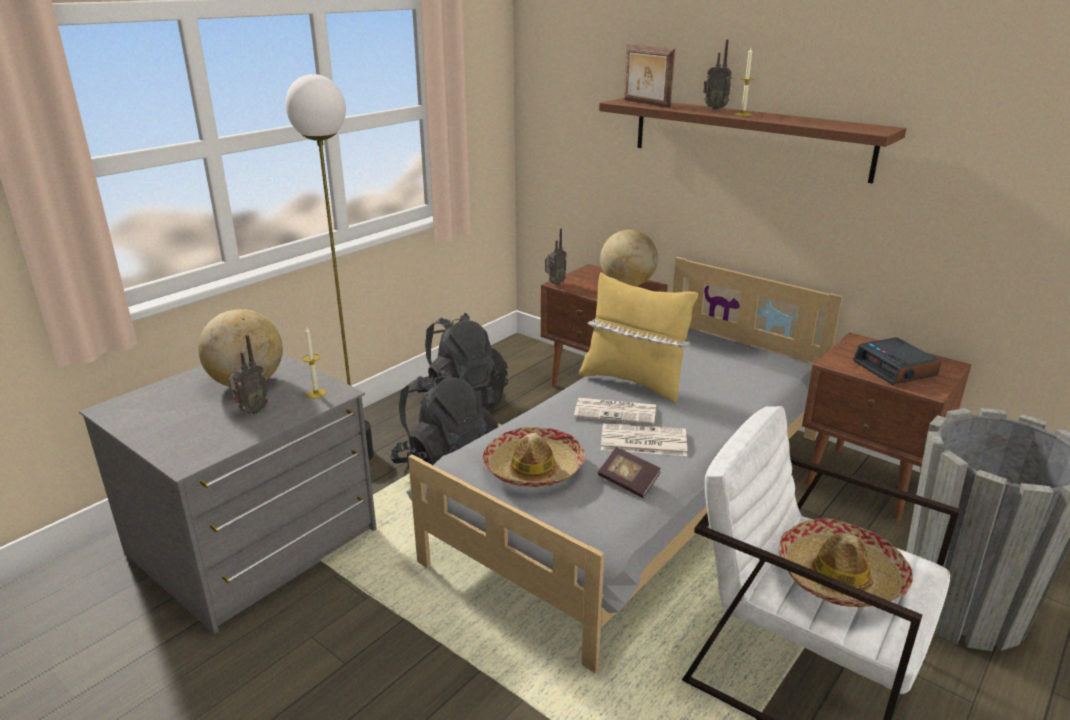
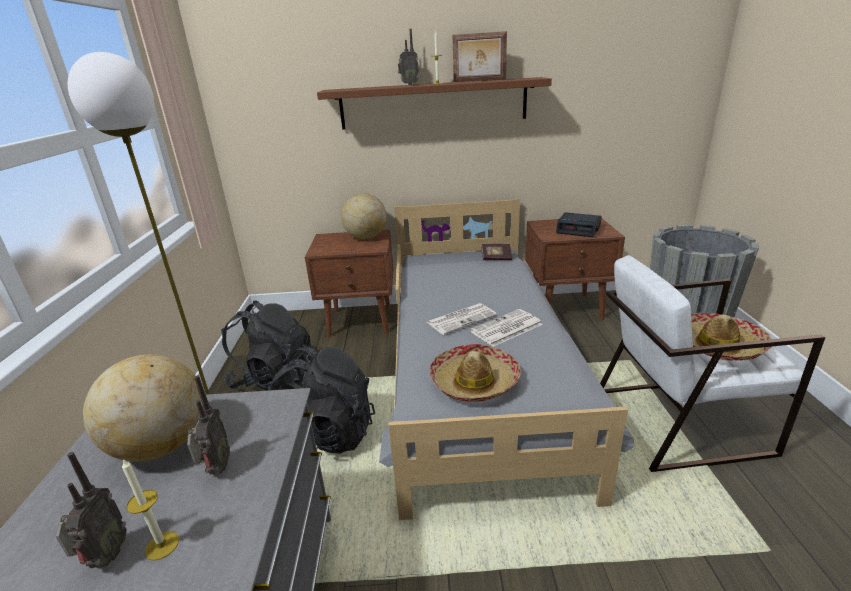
camera: 40 degrees left, 0 degrees up
candle [302,327,326,399] -> candle moved to [122,459,179,561]
radio [545,228,567,285] -> radio moved to [56,452,127,568]
yellow pillow [579,272,698,403] -> none
book [598,447,661,498] -> book moved to [481,244,512,260]
picture frame [624,44,675,108] -> picture frame moved to [452,31,507,82]

